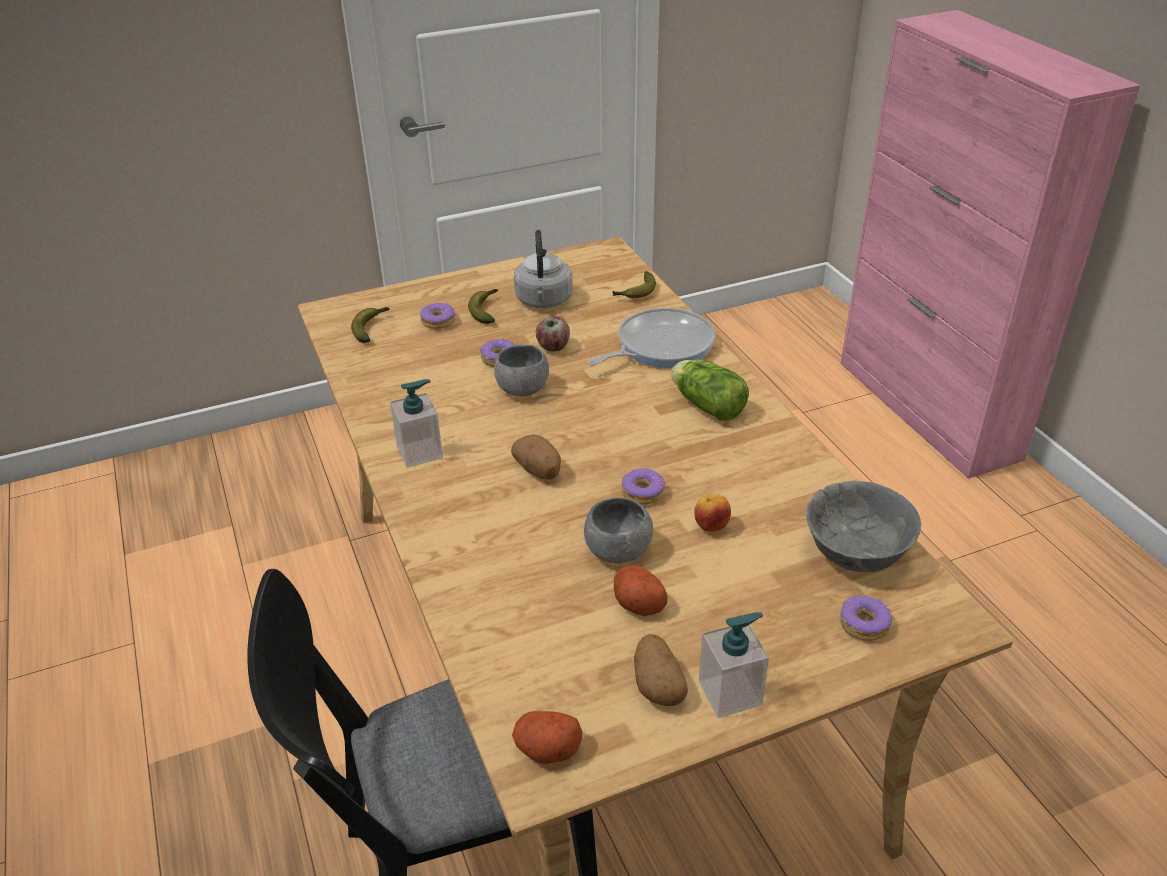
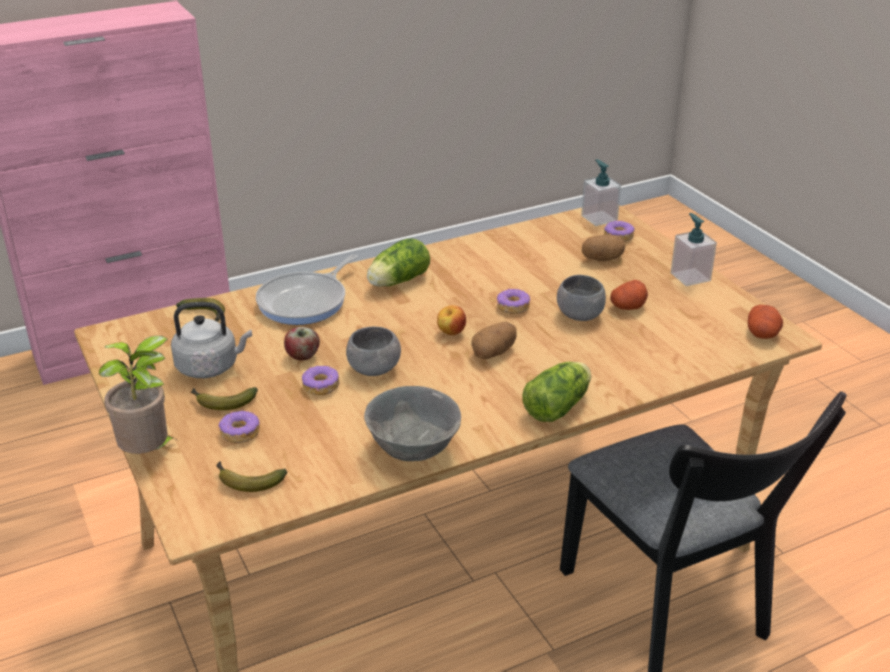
camera: 95 degrees left, 5 degrees down
soap dispenser [390,379,443,468] -> soap dispenser moved to [581,159,621,226]
frying pan [587,308,715,367] -> frying pan turned 105 degrees counterclockwise [256,254,358,325]
potato [634,634,688,706] -> potato moved to [582,234,625,261]
apple [694,494,731,532] -> apple moved to [437,305,466,335]
grey bowl [806,481,921,572] -> grey bowl moved to [364,386,461,461]
none -> potted plant [99,336,177,454]
none -> lettuce [522,361,591,422]

